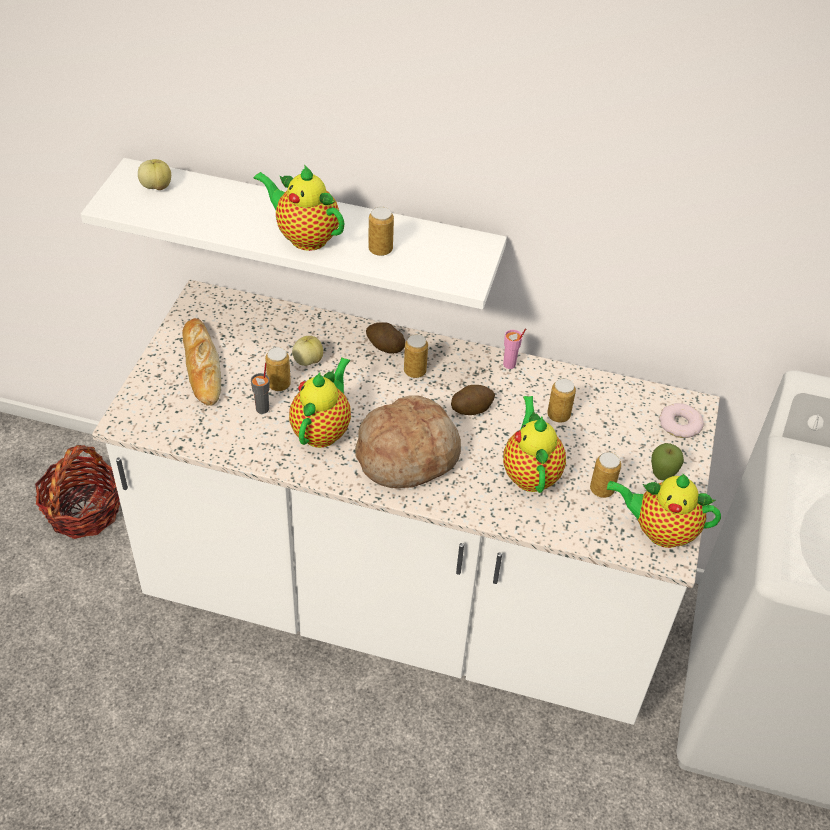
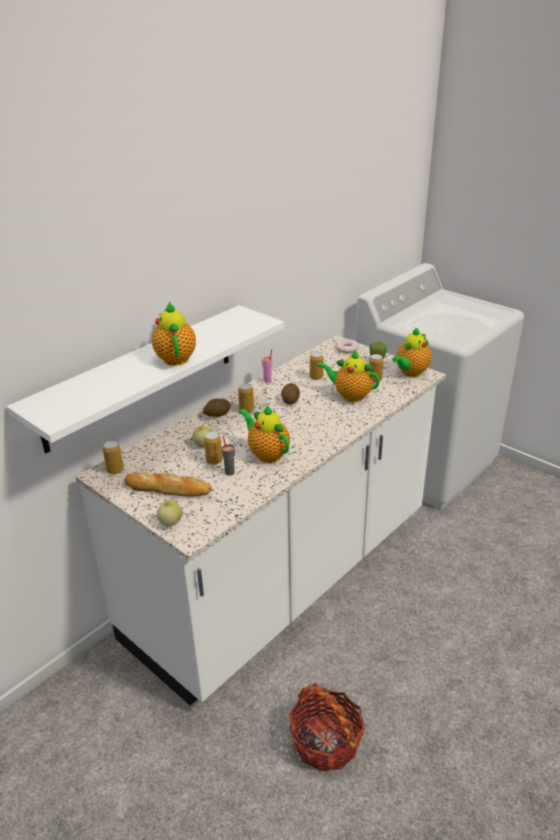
camera: 60 degrees left, 15 degrees down
basket [35,445,120,539] -> basket moved to [289,683,365,771]
apple [138,159,171,190] -> apple moved to [157,501,182,526]
teapot [253,165,344,251] -> teapot turned 105 degrees clockwise [152,301,196,366]
bread [355,395,461,488] -> none
can [368,207,394,256] -> can moved to [103,441,124,474]

